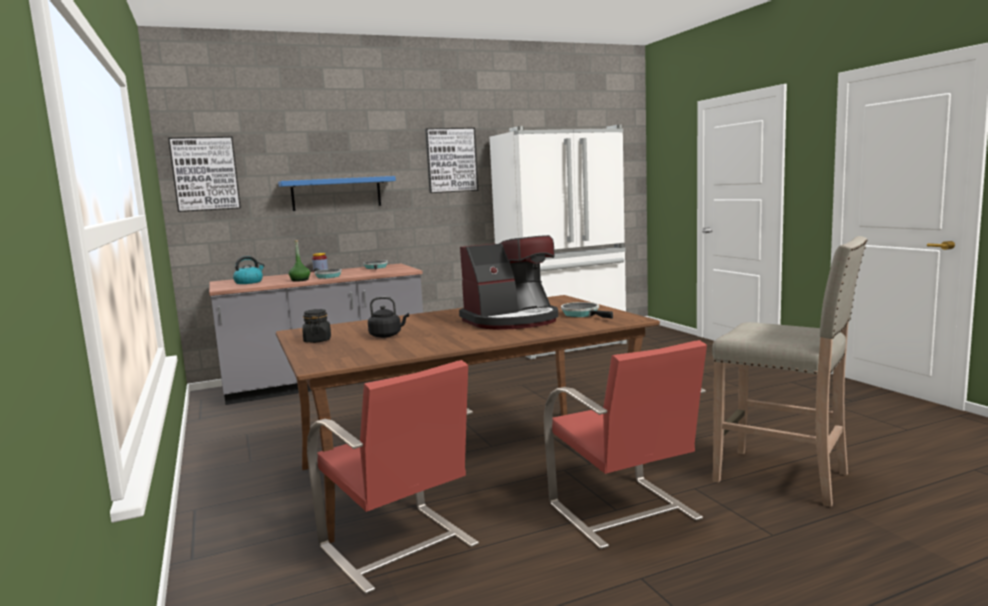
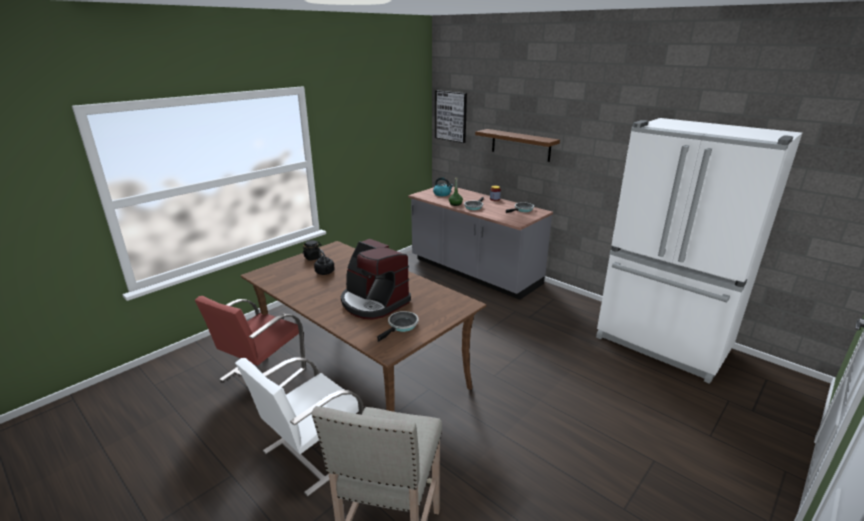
camera: 65 degrees right, 15 degrees up
blue shelf [278,176,396,211] -> brown shelf [475,129,560,162]
picture [425,128,478,193] -> none
red chair [544,340,707,549] -> white chair [235,357,364,497]

